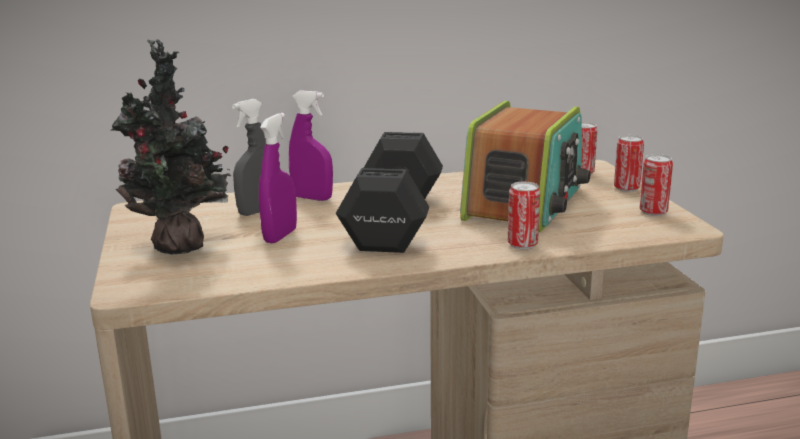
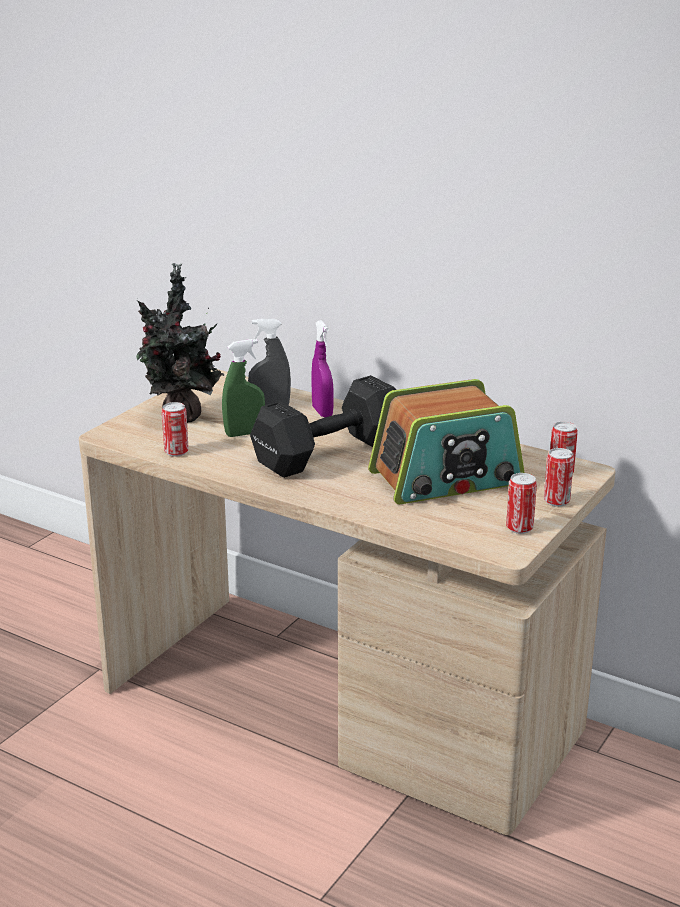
camera: 45 degrees right, 5 degrees up
purple spray bottle [259,113,297,243] -> green spray bottle [222,339,265,437]
can [508,182,540,249] -> can moved to [162,402,189,457]

